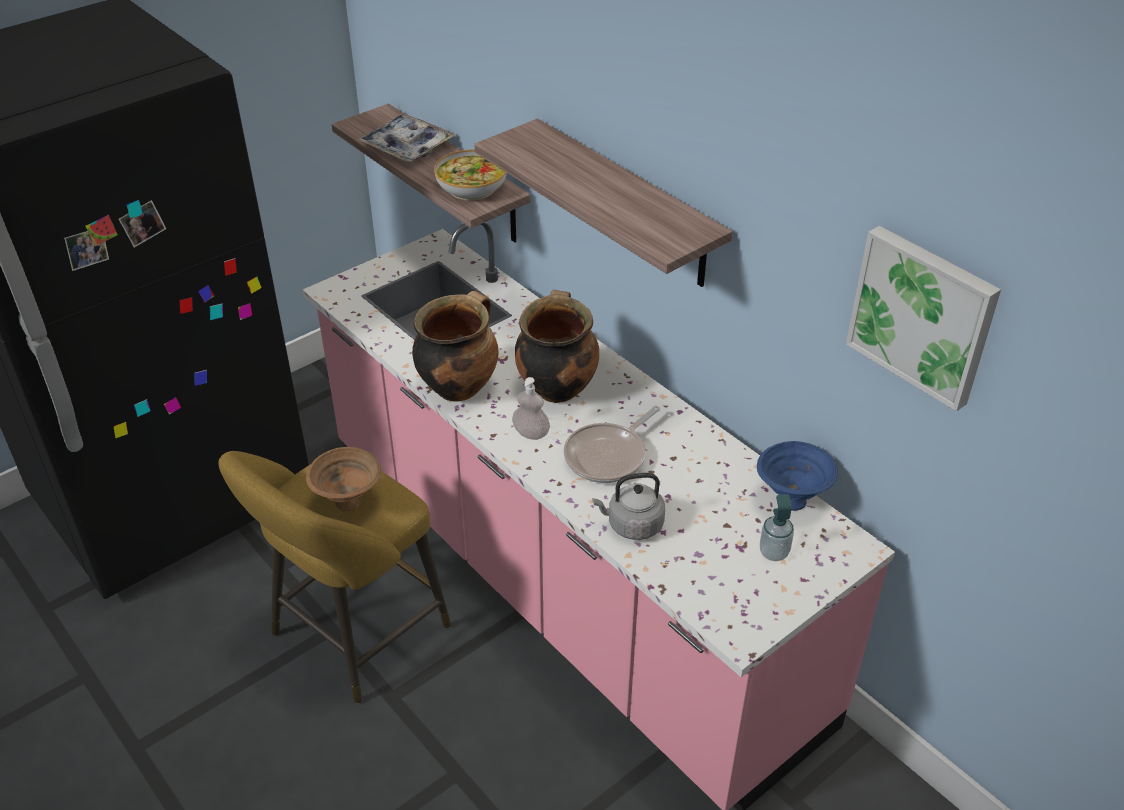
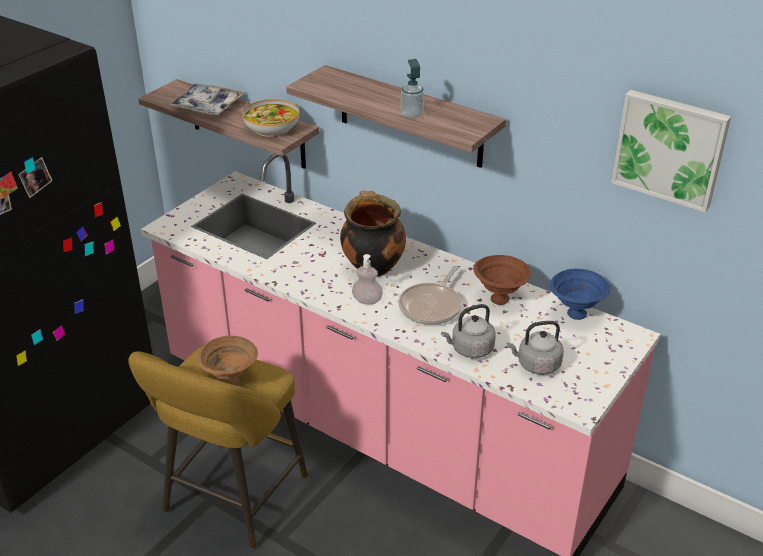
camera: 15 degrees left, 5 degrees down
cooking pot [412,291,498,401] -> none
soap dispenser [760,494,794,561] -> soap dispenser moved to [401,59,424,118]
none -> brown bowl [473,255,531,305]
none -> grey kettle [507,321,564,375]

